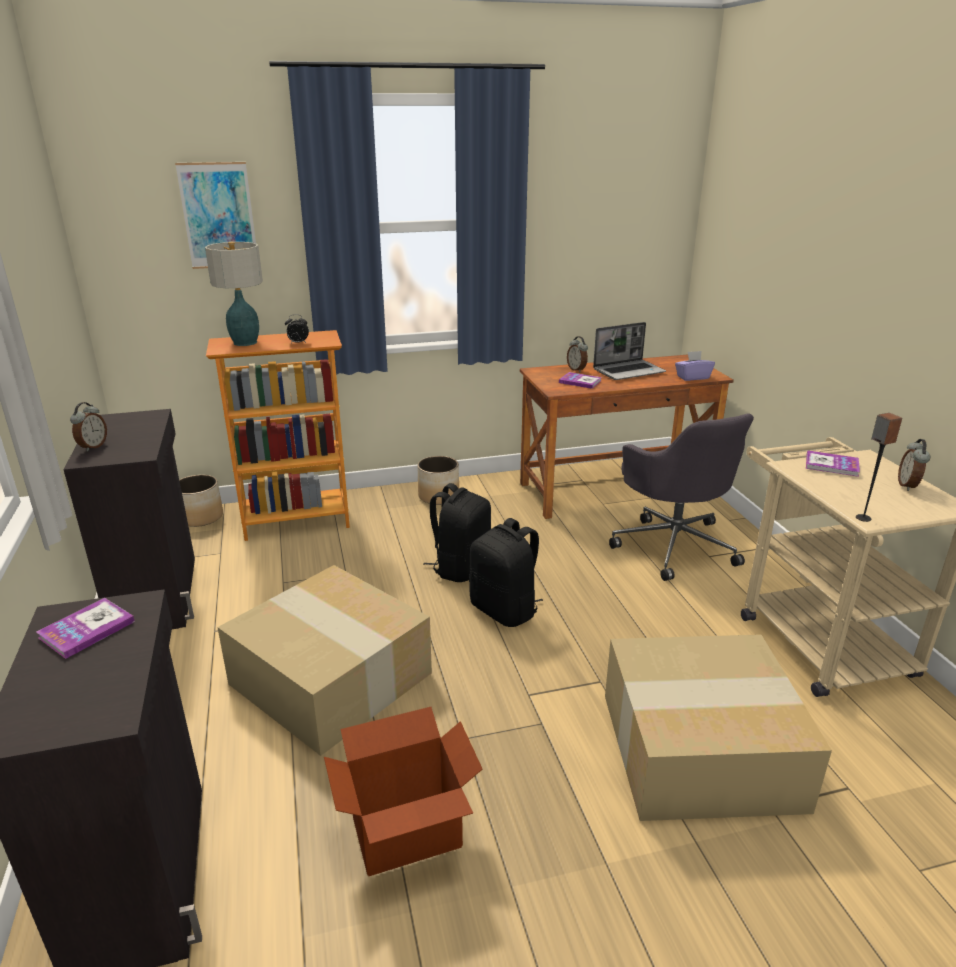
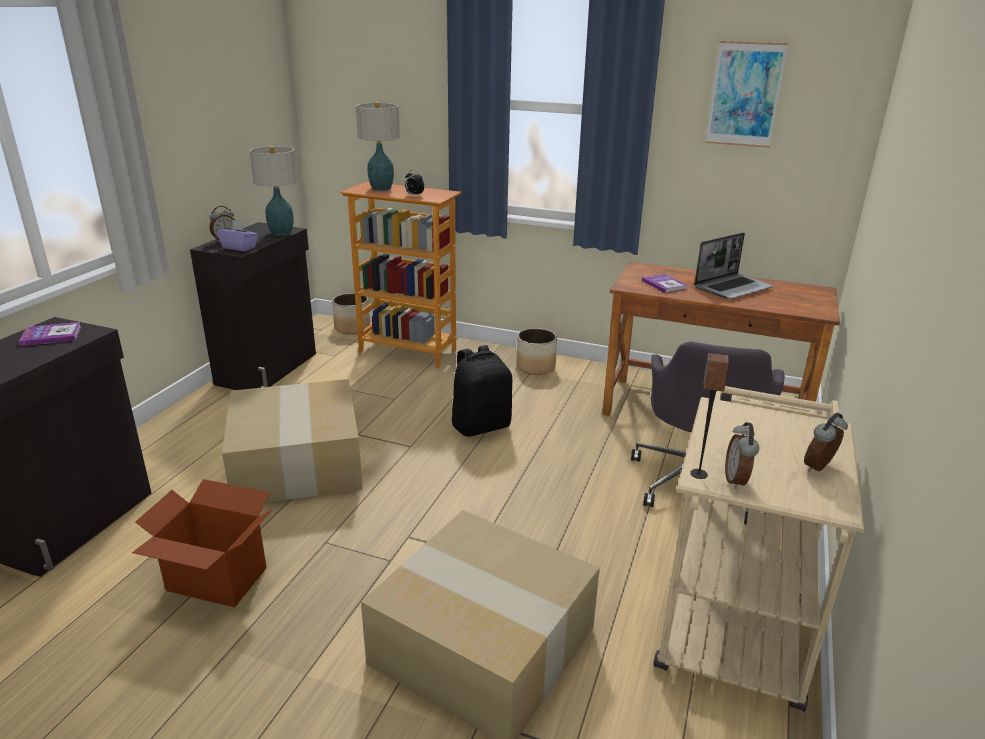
camera: 35 degrees right, 0 degrees up
picture [175,162,256,269] -> picture moved to [706,41,789,148]
black backpack [469,518,543,627] -> none
alarm clock [567,336,588,372] -> alarm clock moved to [725,422,759,490]
laptop [593,322,666,380] -> laptop turned 45 degrees counterclockwise [694,232,773,299]
purple tissue box [675,351,715,381] -> purple tissue box moved to [217,220,258,251]
book [806,450,860,477] -> none
none -> table lamp [249,146,297,236]

